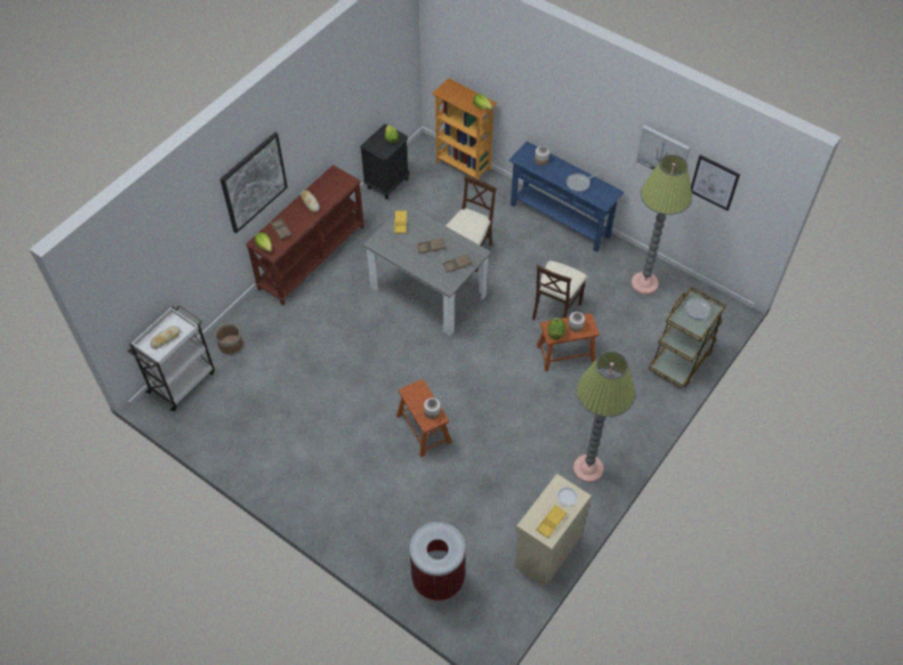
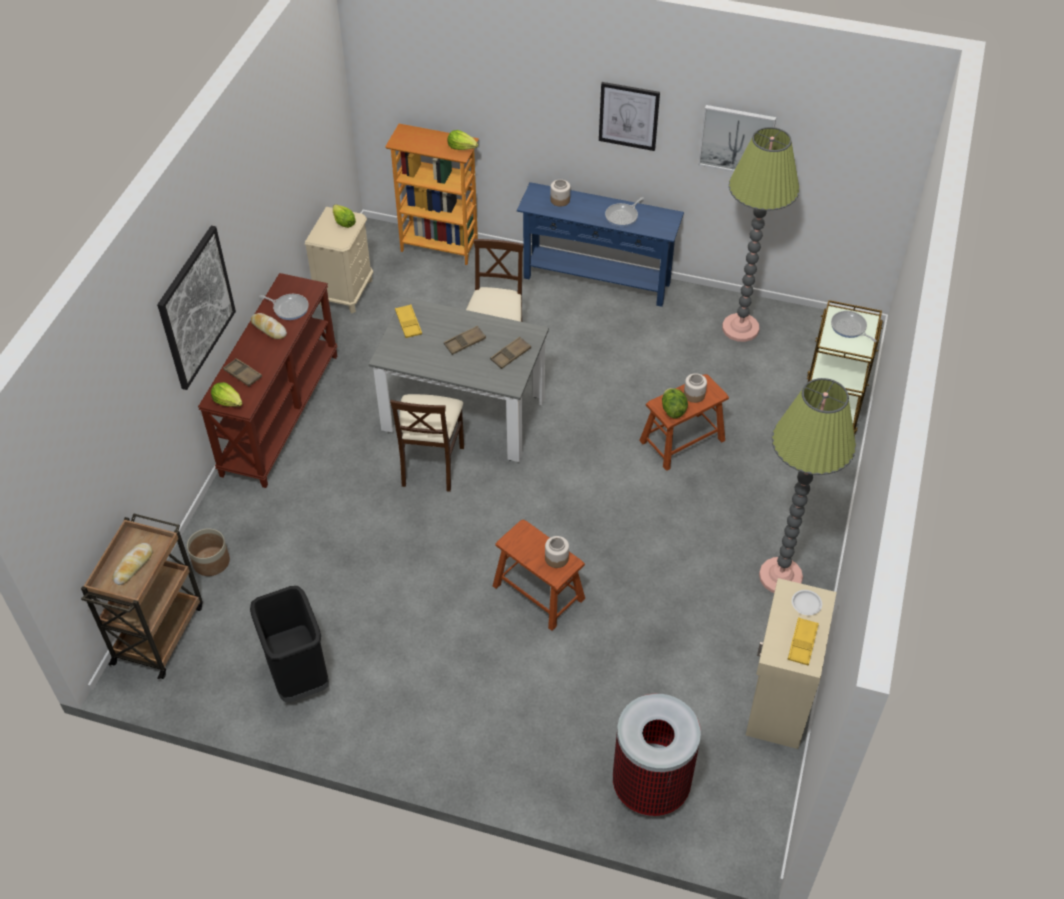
camera: 20 degrees left, 5 degrees down
white cart [128,305,215,411] -> brown cart [81,513,203,679]
black nightstand [360,124,410,200] -> beige nightstand [305,207,373,314]
beige chair [532,261,587,320] -> beige chair moved to [390,394,464,492]
picture [691,155,740,211] -> picture moved to [599,82,660,151]
none -> black trash can [250,586,329,702]
none -> frying pan [259,294,309,320]

